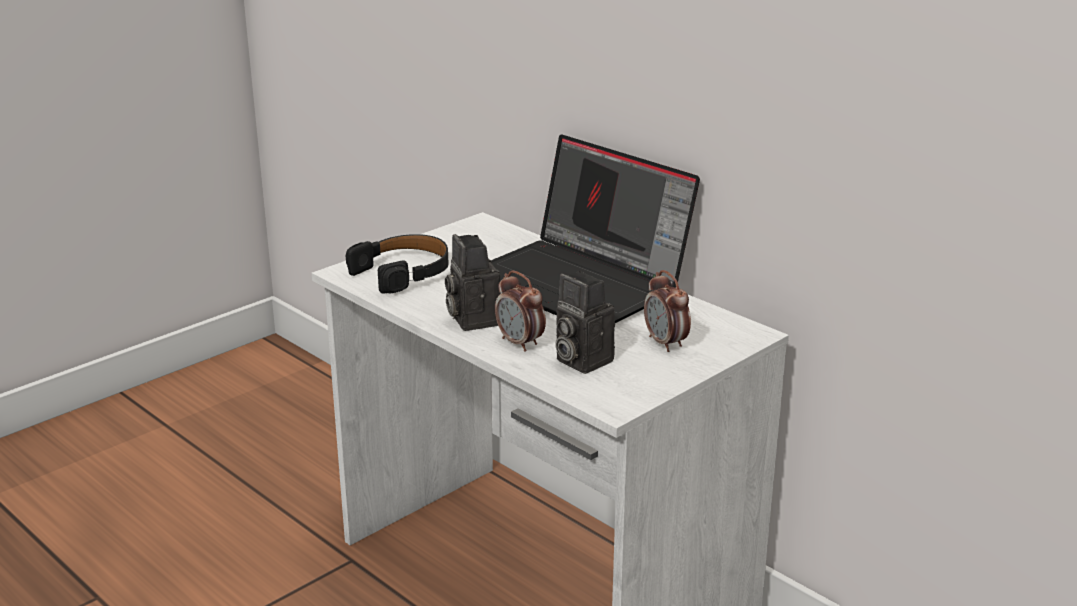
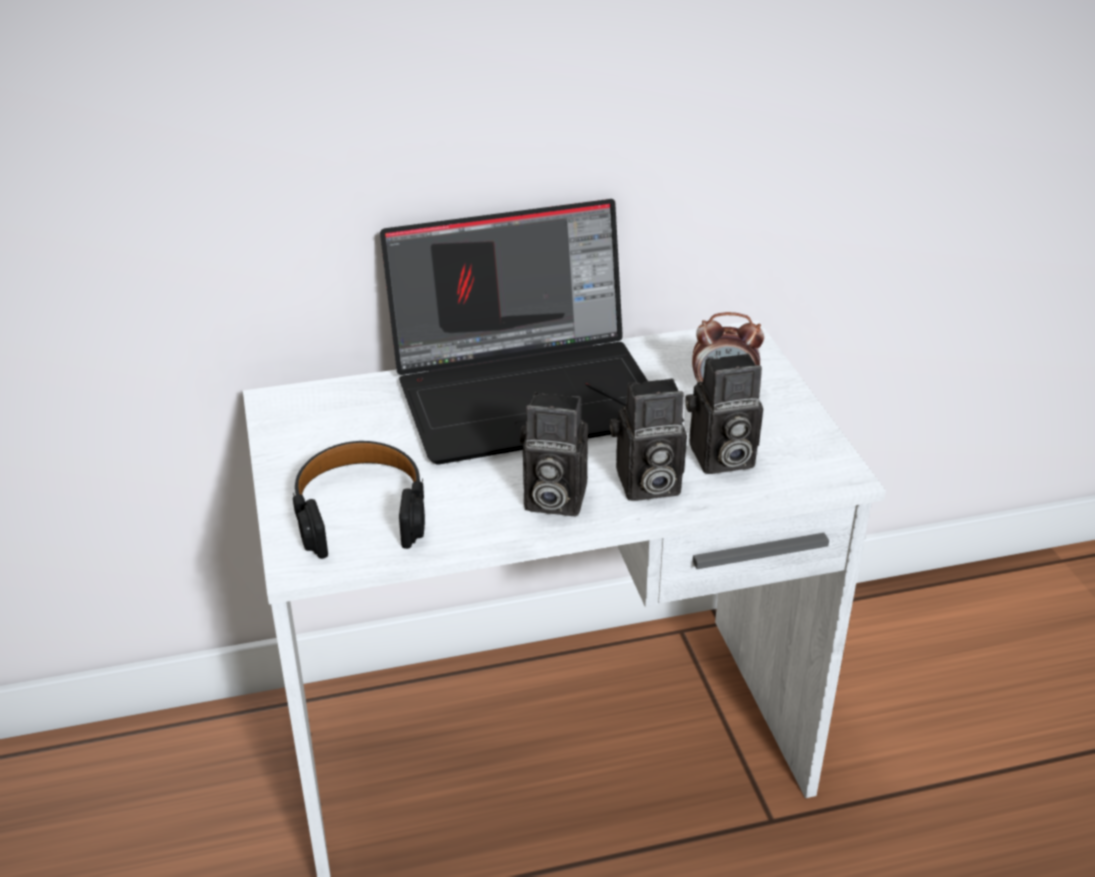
camera: 60 degrees left, 10 degrees up
alarm clock [495,271,546,352] -> camera [610,378,687,501]

